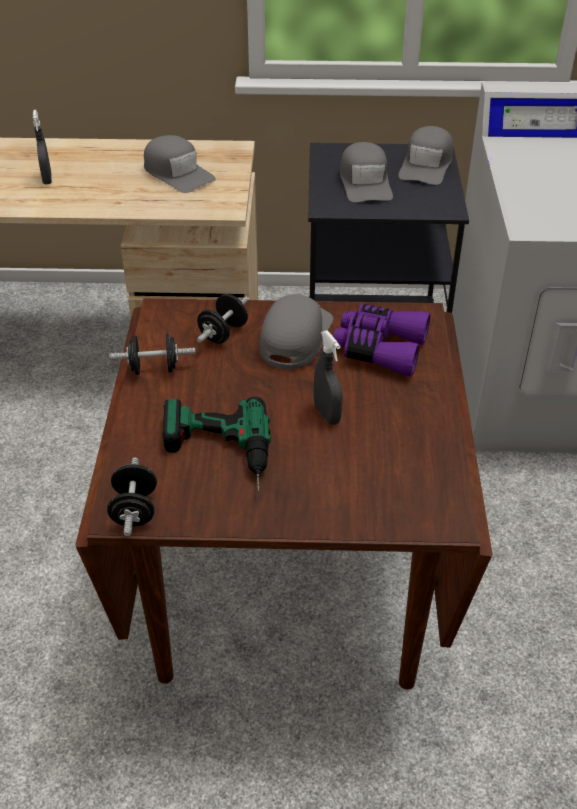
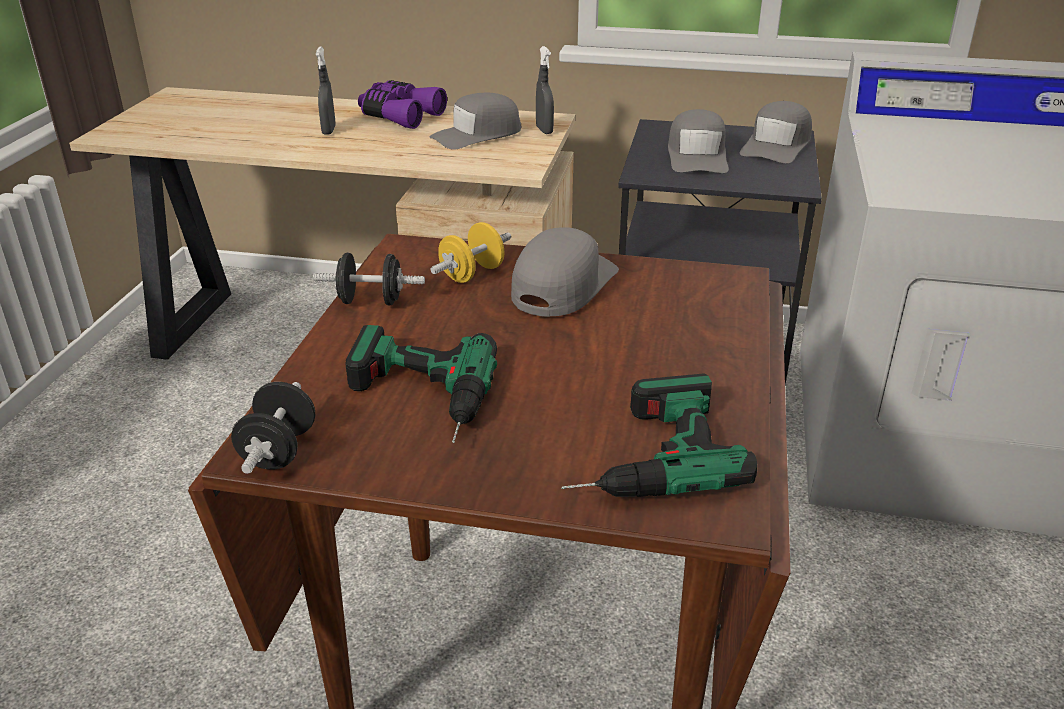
camera: 10 degrees right, 10 degrees down
grey cap [144,135,216,193] -> grey cap turned 90 degrees clockwise [429,92,522,150]
black dumbbell [197,294,249,344] -> yellow dumbbell [431,222,511,283]
grey spray bottle [314,331,343,425] -> grey spray bottle moved to [536,46,554,134]
purple binoculars [333,304,431,377] -> purple binoculars moved to [358,80,447,129]
none -> power drill [561,373,757,497]

